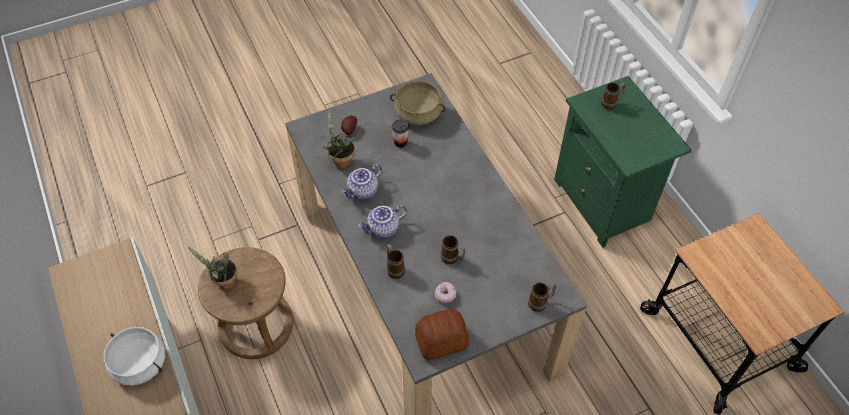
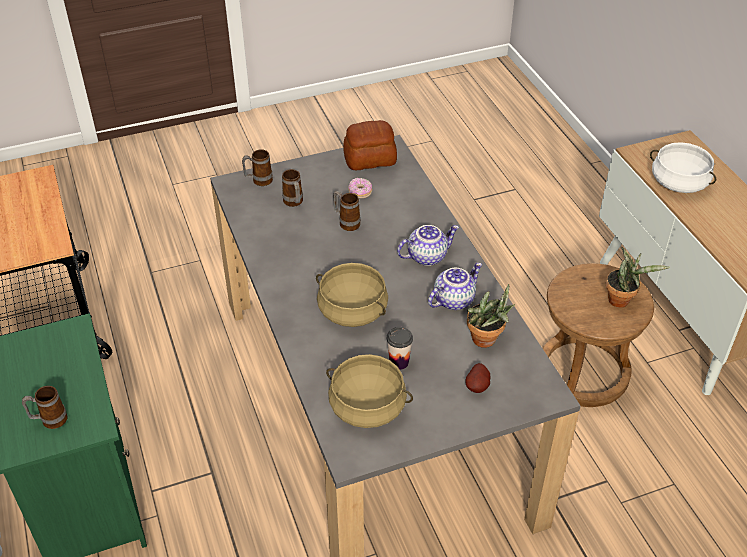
camera: 175 degrees left, 10 degrees down
mug [386,244,405,279] -> mug moved to [282,169,303,207]
none -> beige cooking pot [316,263,388,327]

